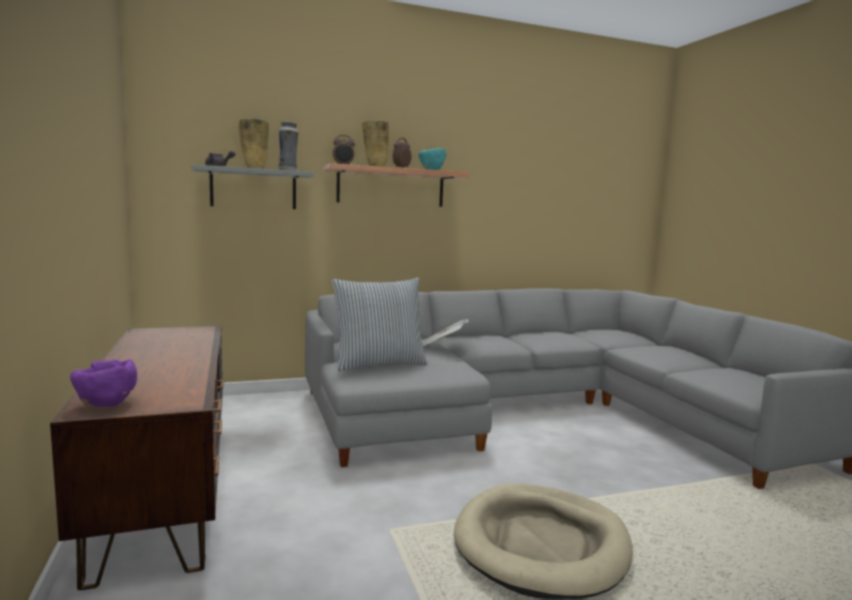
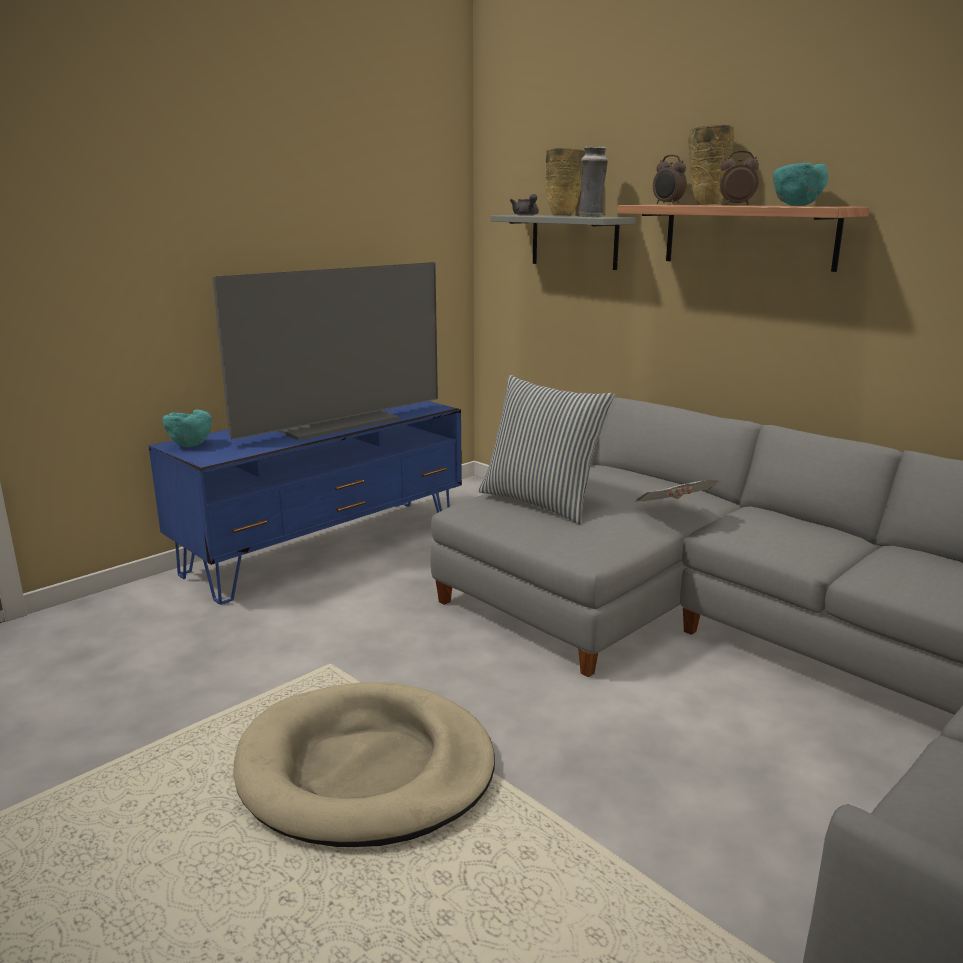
camera: 65 degrees right, 10 degrees up
brown tv stand [50,326,224,590] -> blue tv stand [148,401,462,605]
purple bowl [70,359,137,407] -> turquoise bowl [162,409,212,447]
none -> television [212,262,438,440]

